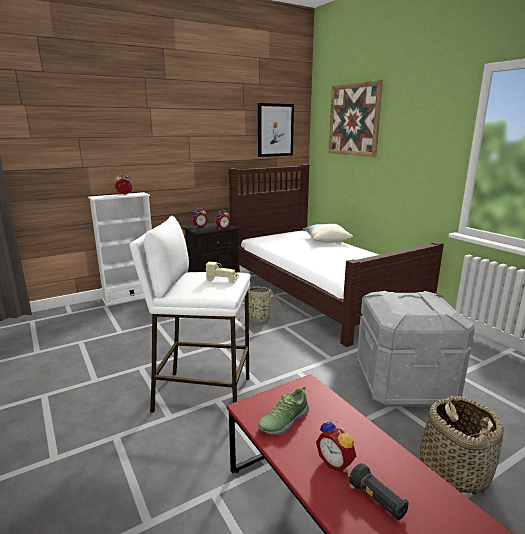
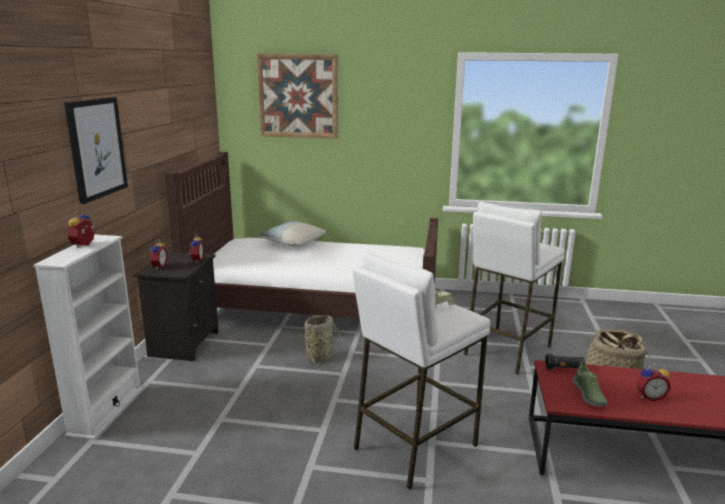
camera: 50 degrees left, 0 degrees up
picture [258,103,294,157] -> picture moved to [64,97,128,204]
black flashlight [349,463,409,520] -> black flashlight moved to [545,354,585,369]
grey storage box [357,291,475,407] -> white stool [464,202,565,375]

